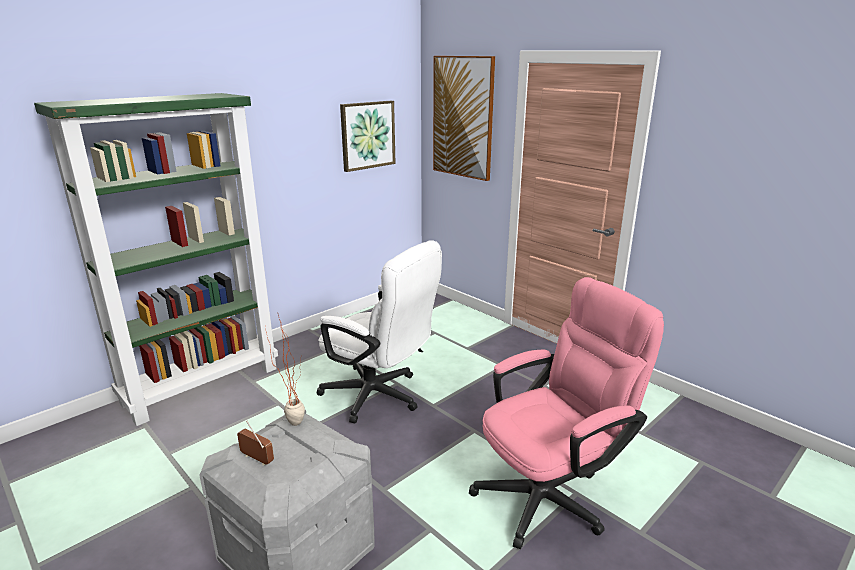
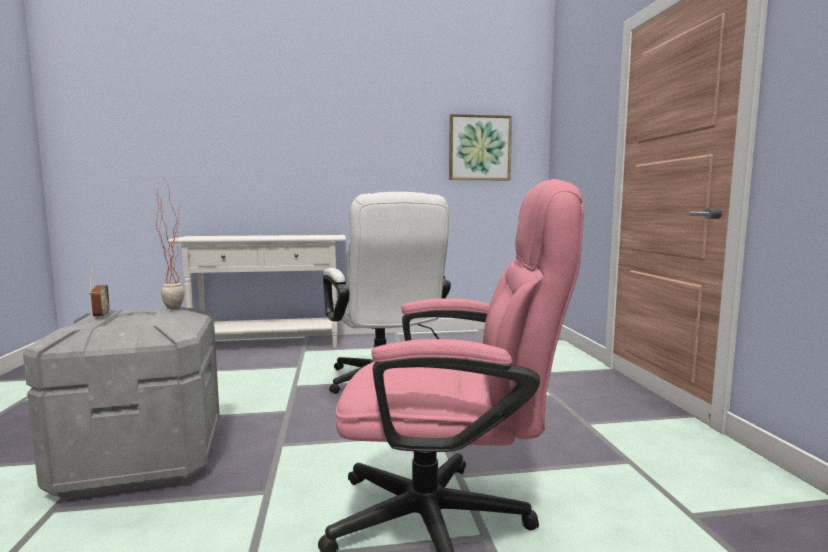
camera: 35 degrees right, 15 degrees down
green bookcase [34,93,278,426] -> white console table [168,235,346,348]
picture [433,56,495,181] -> none

